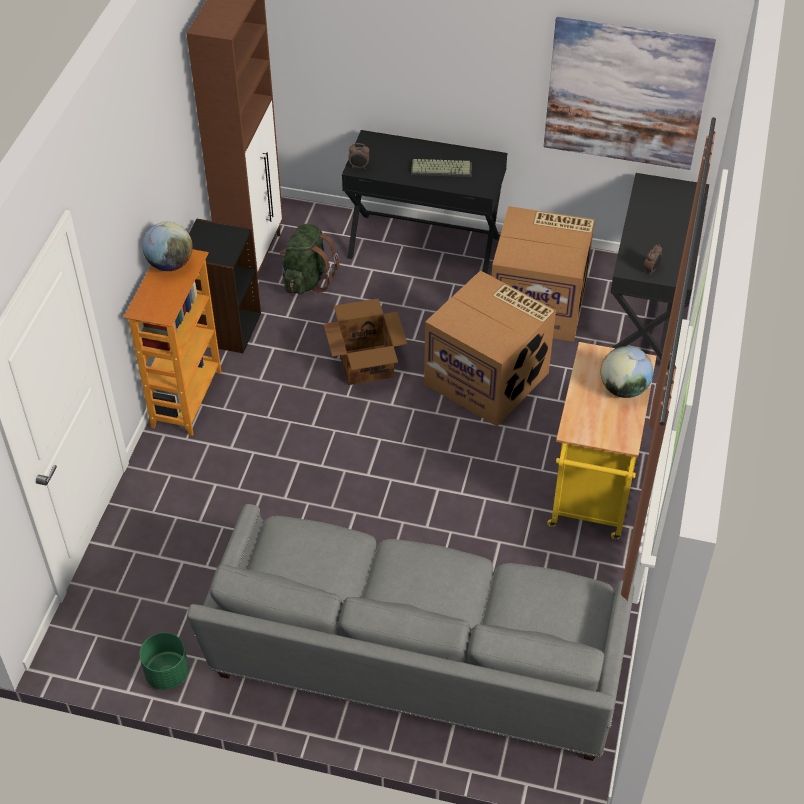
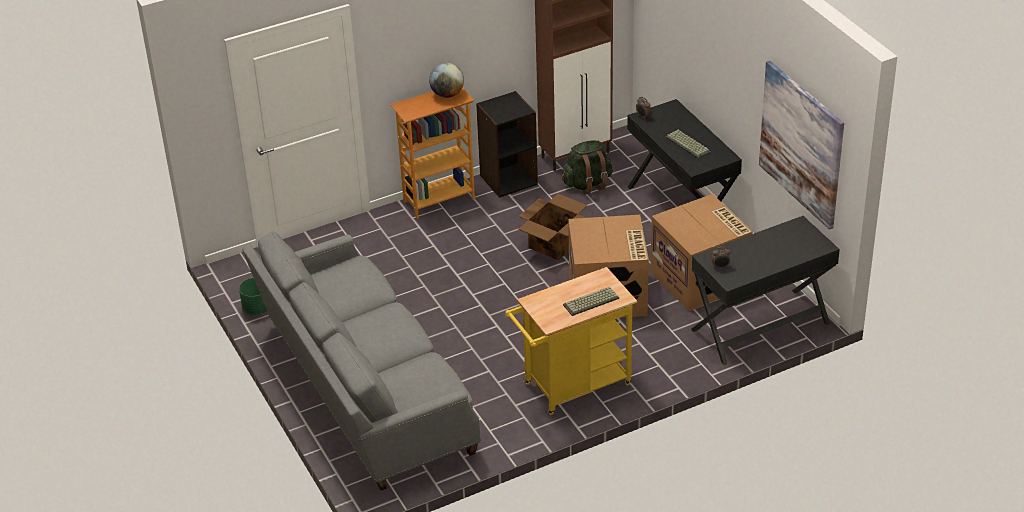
camera: 50 degrees right, 10 degrees down
globe [601,346,653,398] -> keyboard [563,286,619,316]

